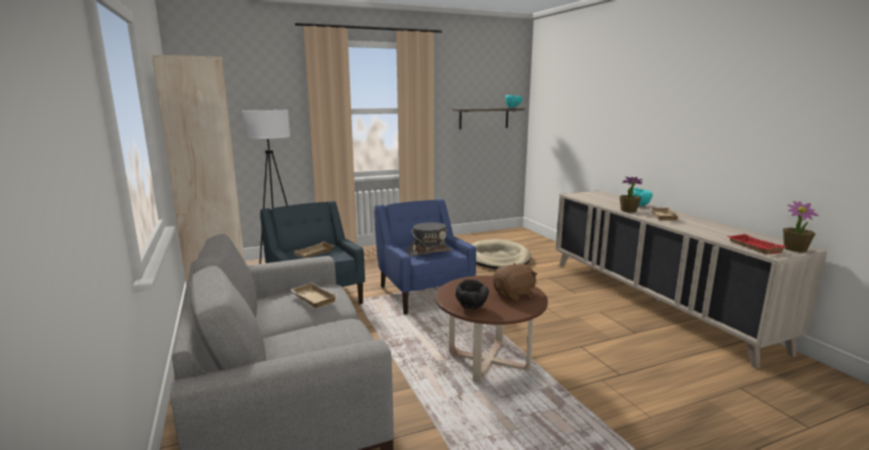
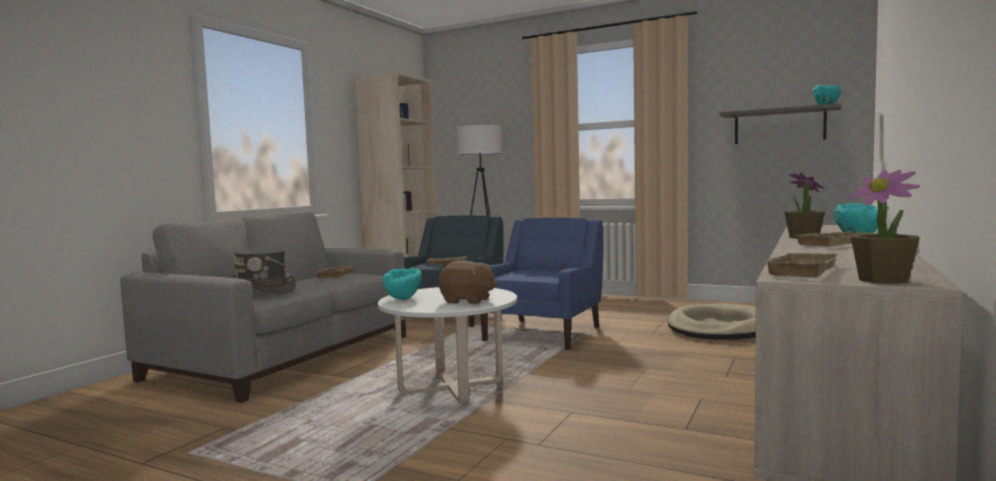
camera: 50 degrees right, 10 degrees down
grey hat [407,222,452,256] -> grey hat moved to [232,249,296,293]
brown coffee table [436,276,548,383] -> white coffee table [378,287,517,404]
black bowl [456,279,489,309] -> turquoise bowl [382,268,422,300]
red tray [726,234,787,254] -> beige tray [763,253,838,277]

